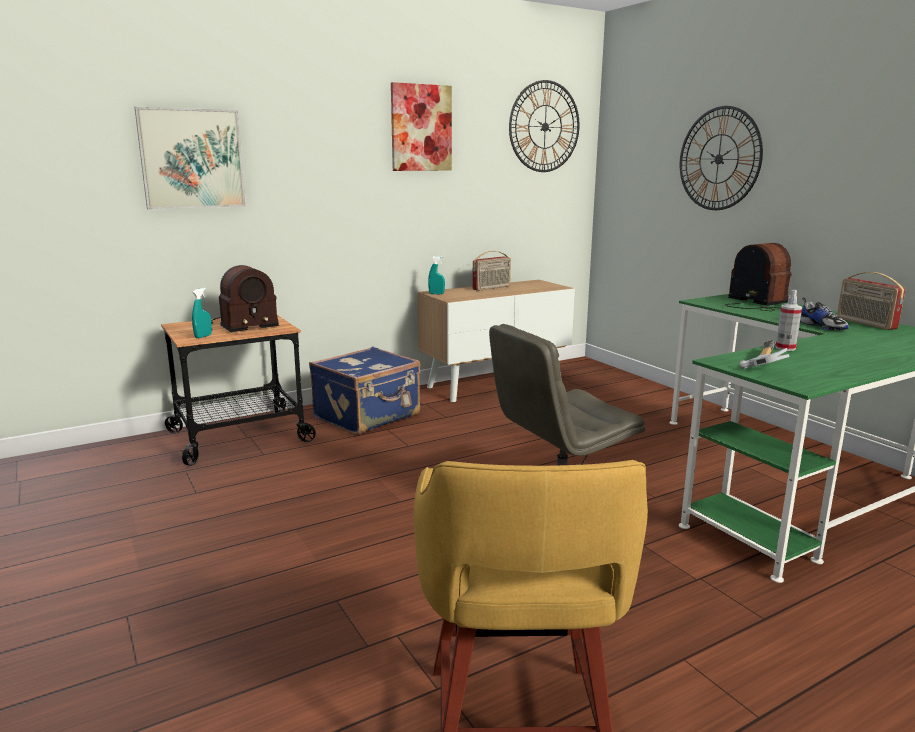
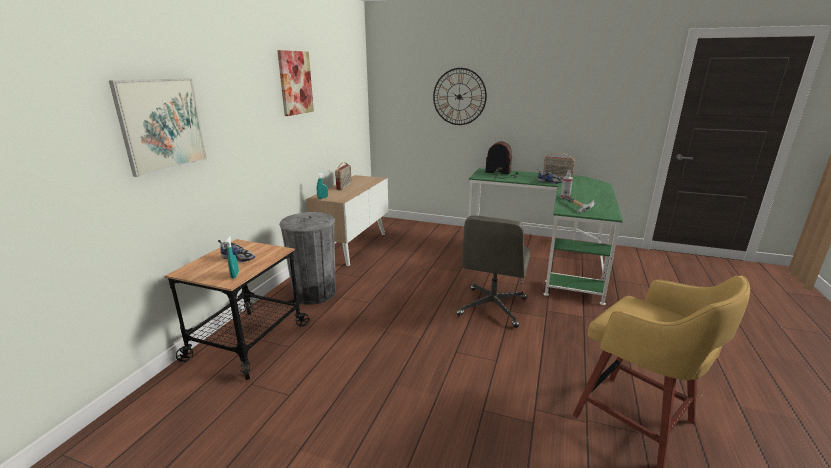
camera: 40 degrees left, 5 degrees up
radio [211,265,279,332] -> shoe [218,240,255,262]
blue suitcase [309,347,420,435] -> grey trash can [279,212,336,305]
wall clock [509,80,579,172] -> none

